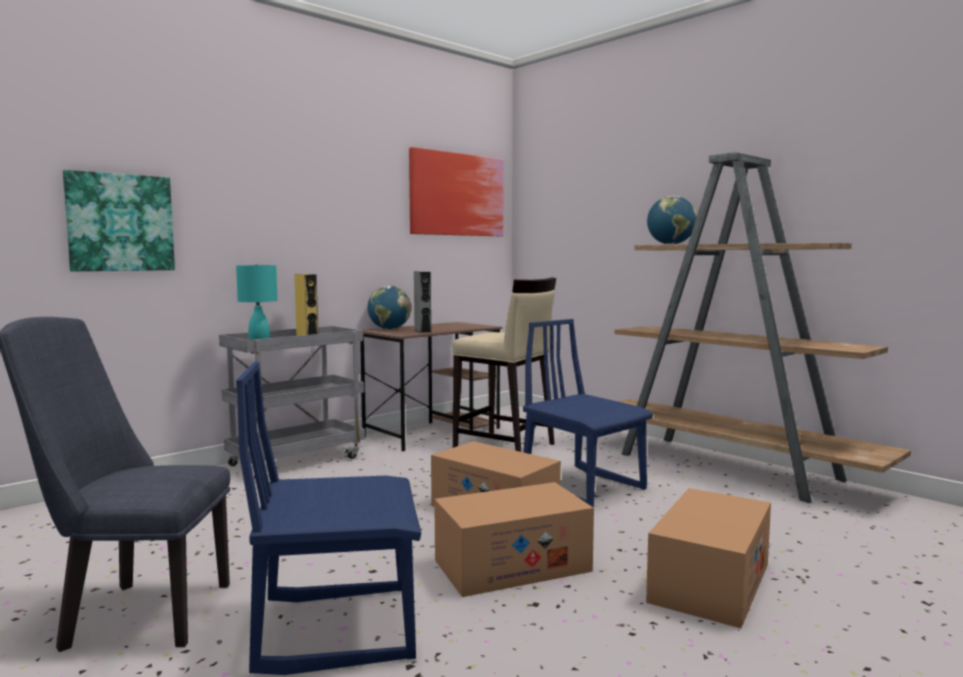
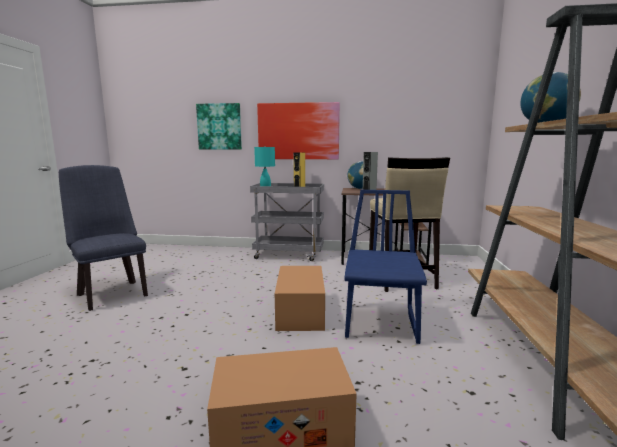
camera: 50 degrees right, 5 degrees up
blue chair [236,361,421,675] -> none
picture [409,147,504,236] -> picture moved to [257,102,340,159]
cardboard box [434,482,594,597] -> none

